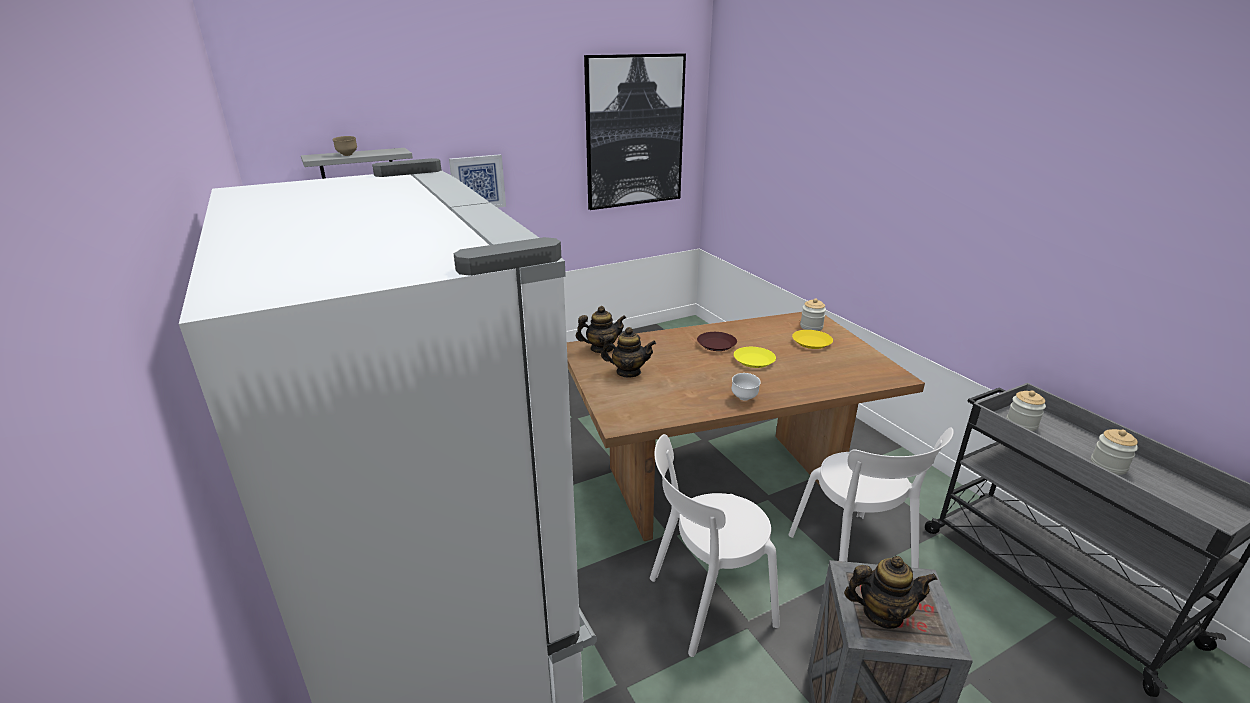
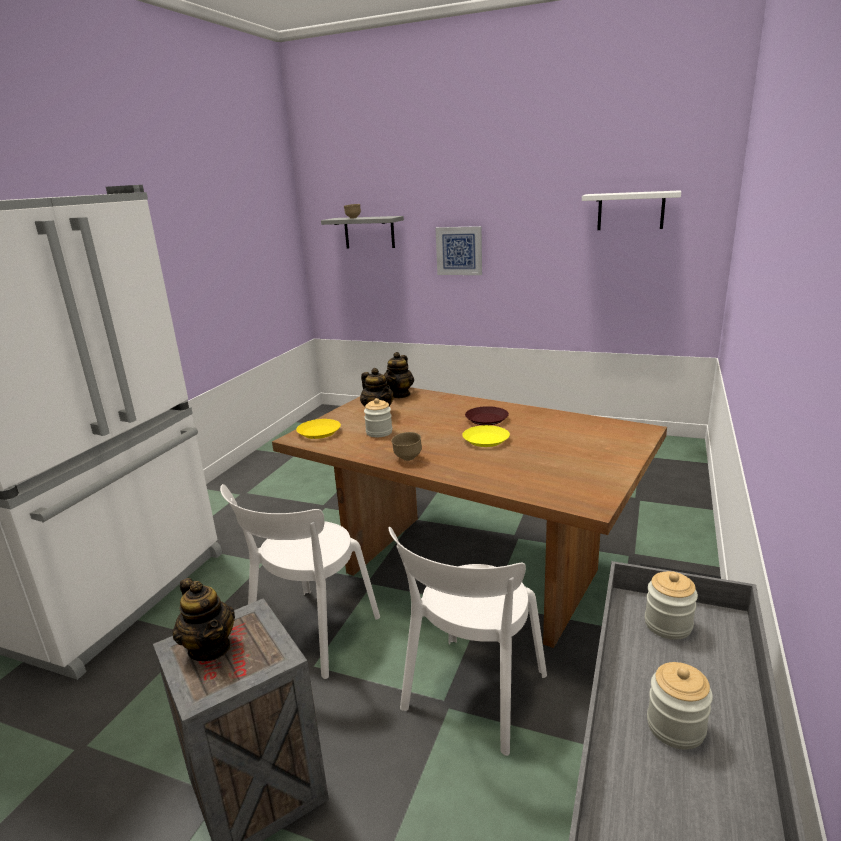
camera: 50 degrees right, 5 degrees down
teapot [576,306,626,353] -> teapot turned 75 degrees clockwise [383,352,414,398]
picture [584,53,686,210] -> white shelf [582,190,681,230]
white chair [650,434,780,657] -> white chair turned 90 degrees counterclockwise [220,484,380,679]
white bowl [732,373,761,401] -> brown bowl [391,432,422,461]
yellow plate [792,330,833,349] -> yellow plate moved to [296,419,341,439]
jar [800,298,826,331] -> jar moved to [364,398,392,437]

